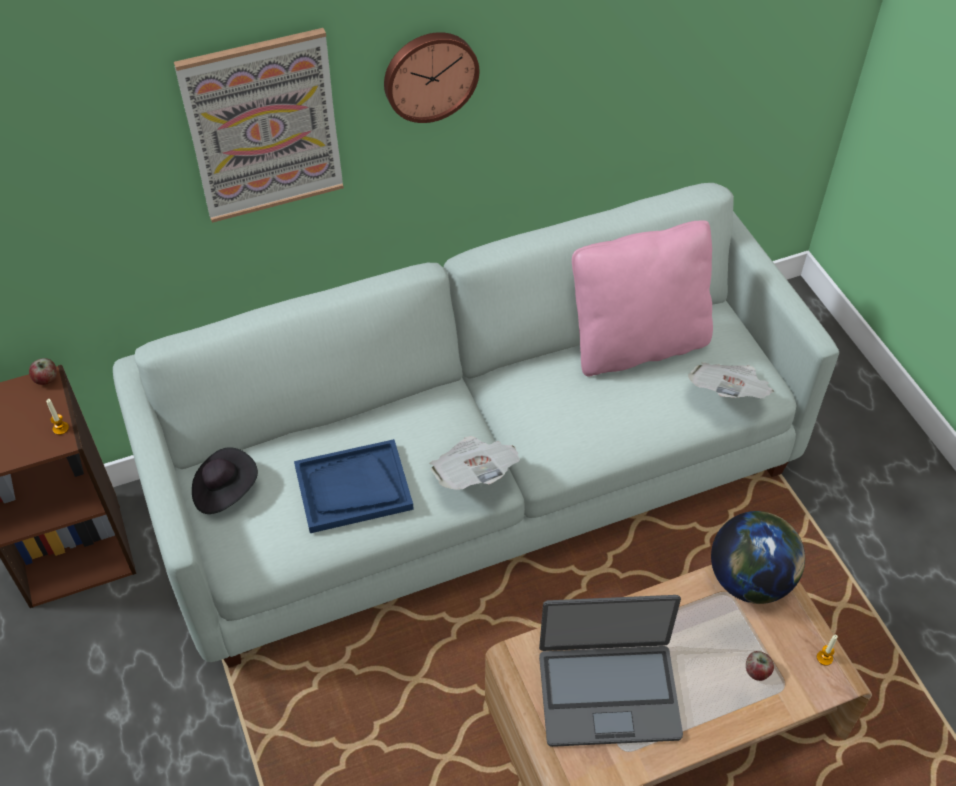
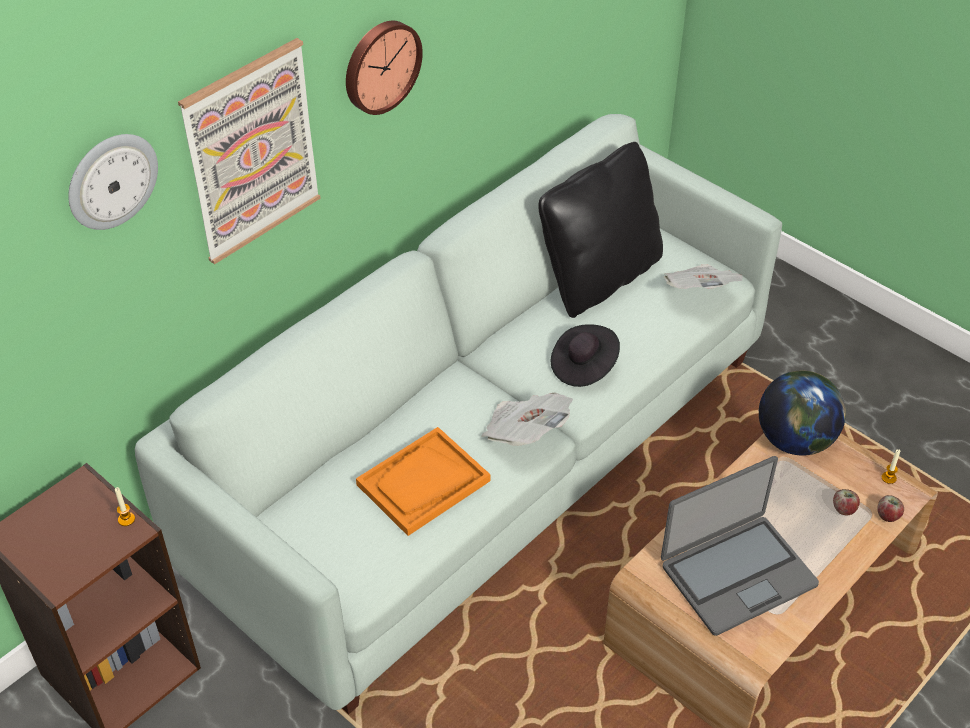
camera: 25 degrees left, 5 degrees down
apple [29,358,57,385] -> apple moved to [877,495,904,522]
black hat [192,447,258,514] -> black hat moved to [551,324,620,387]
blue tray [294,439,414,533] -> orange tray [356,427,490,536]
pink pillow [572,221,713,377] -> black pillow [538,142,663,318]
none -> wall clock [68,134,158,230]

